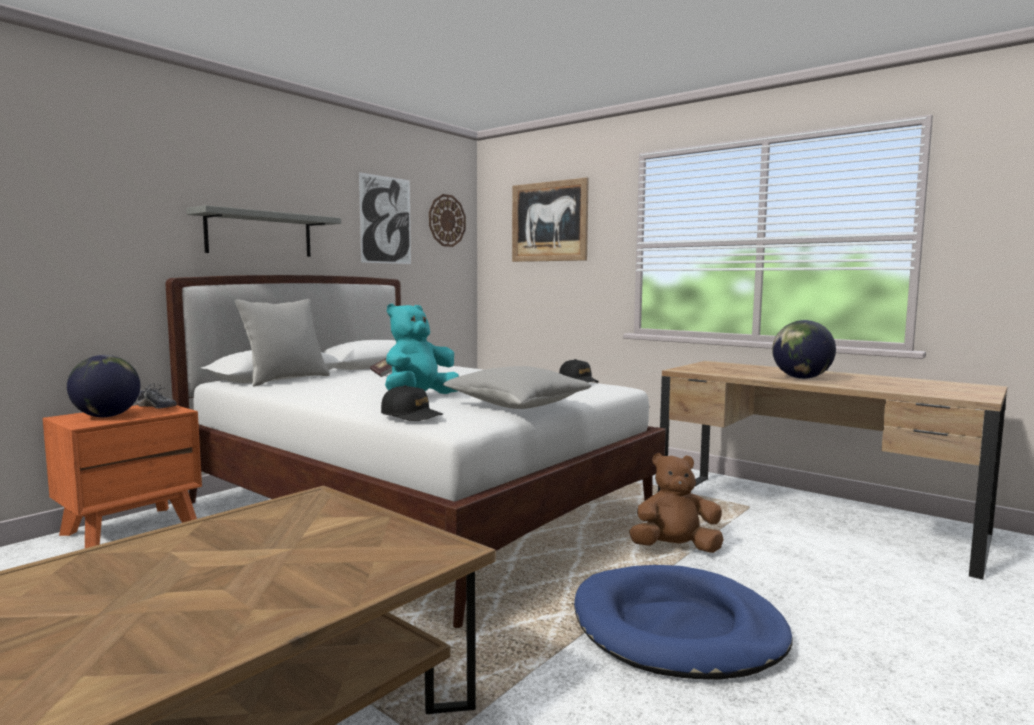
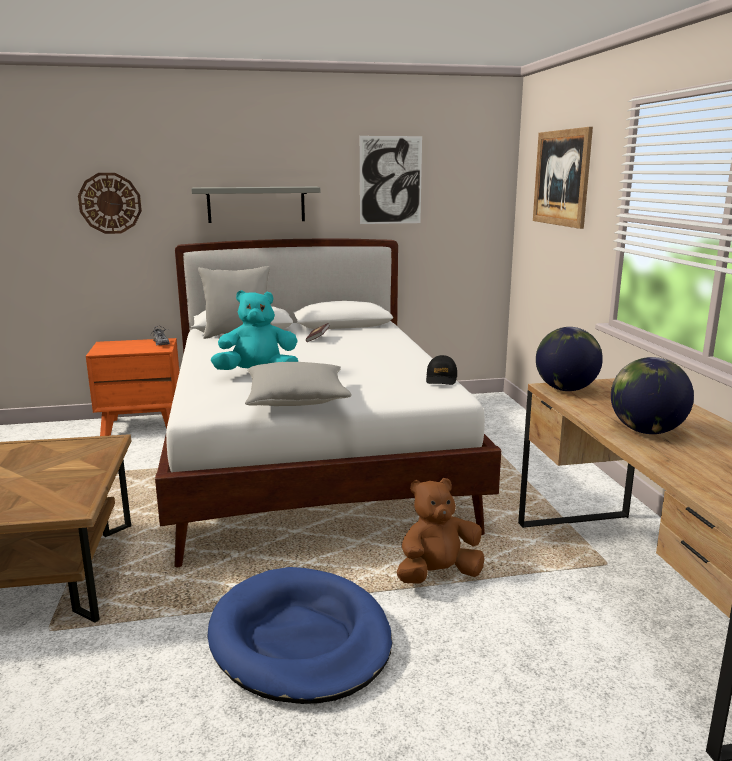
camera: 40 degrees right, 10 degrees up
globe [67,355,140,417] -> globe moved to [536,327,603,391]
black cap [381,385,443,421] -> none
wall clock [429,194,466,247] -> wall clock moved to [78,173,142,234]
brown plush toy [629,453,724,553] -> brown plush toy turned 60 degrees counterclockwise [397,478,484,584]

